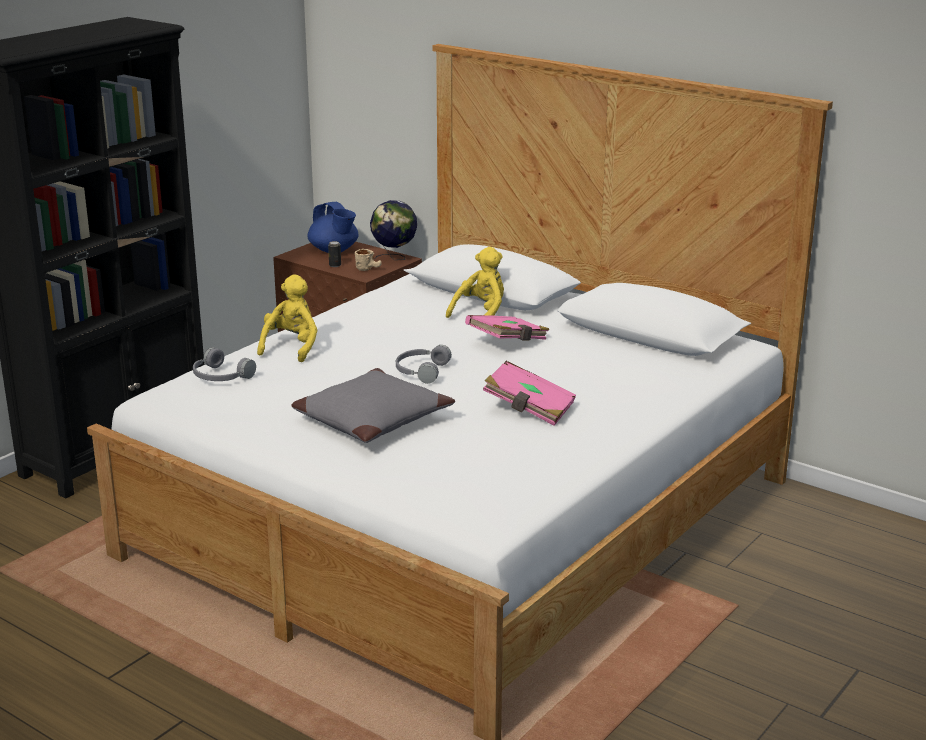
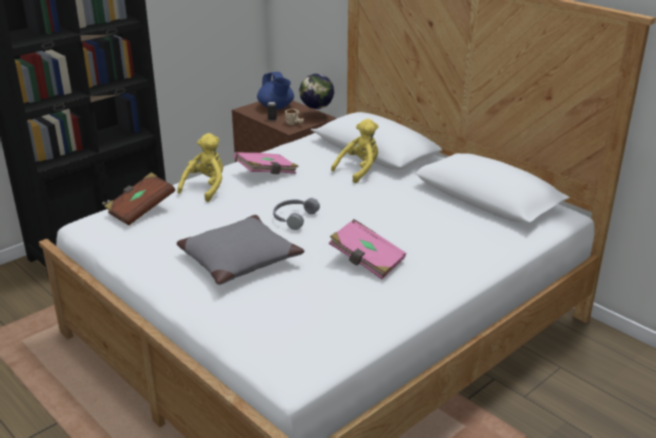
camera: 10 degrees right, 5 degrees up
grey headphones [193,347,256,381] -> brown book [104,172,175,226]
pink book [465,315,550,341] -> pink book moved to [234,152,299,174]

